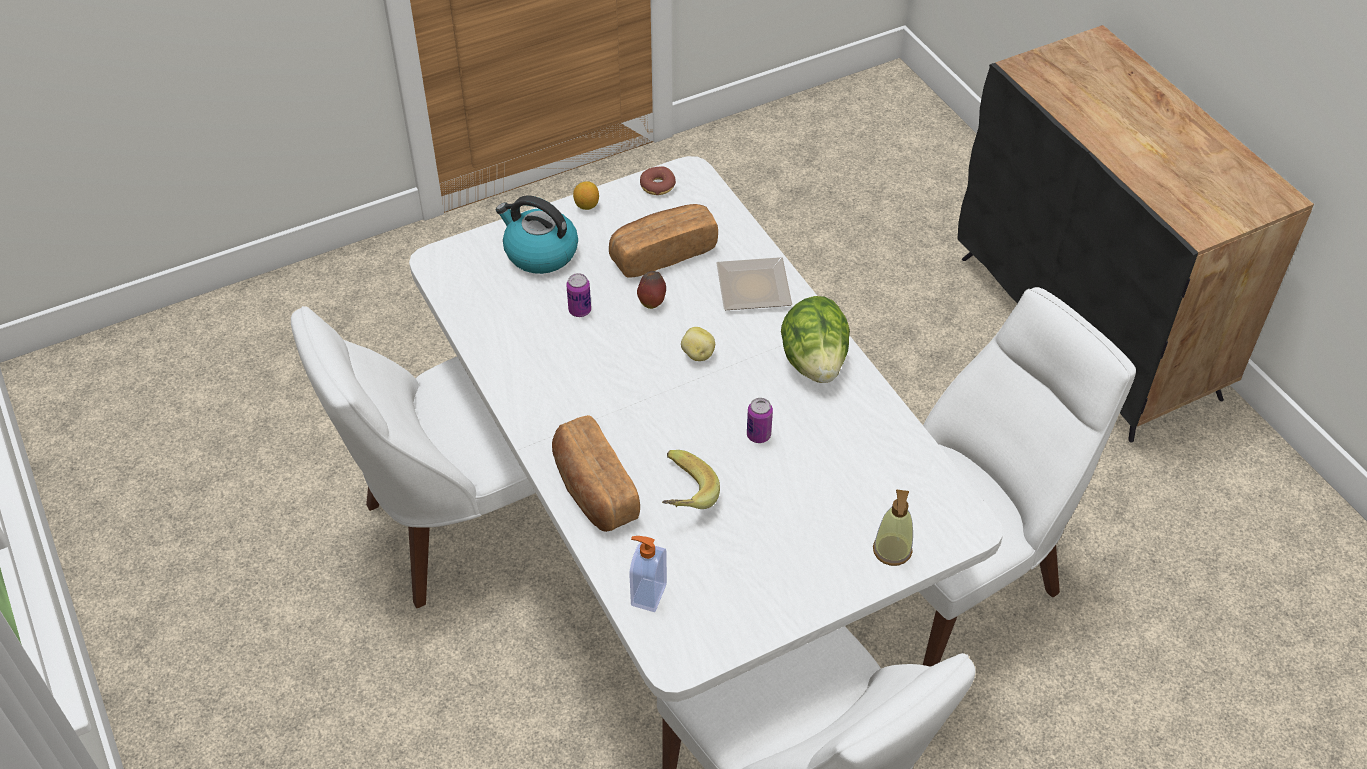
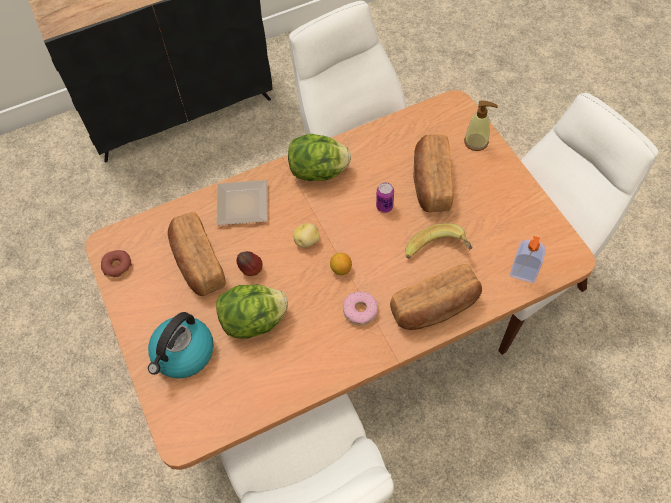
camera: 85 degrees left, 10 degrees up
white dining table [409,156,1003,702] -> brown dining table [85,90,596,470]
can [566,273,591,317] -> lettuce [216,284,288,339]
lemon [573,181,599,210] -> lemon moved to [330,253,352,275]
none -> donut [343,291,378,326]
none -> bread [414,134,454,212]

